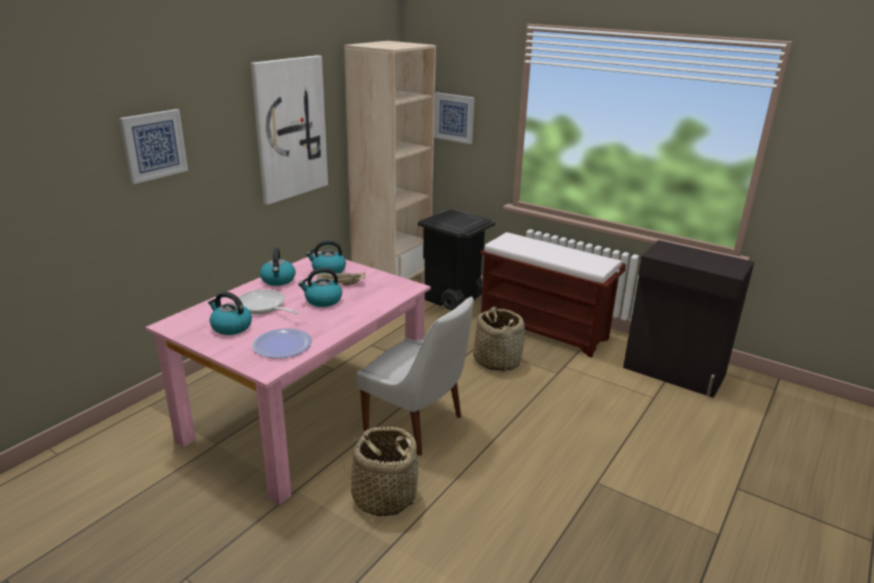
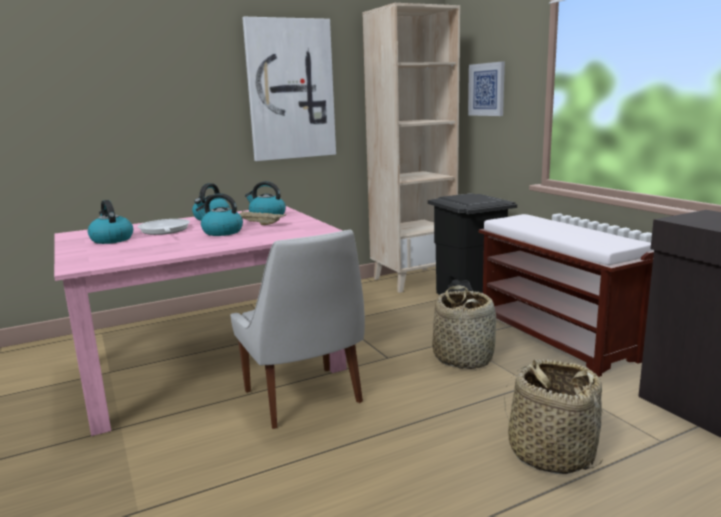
camera: 30 degrees right, 10 degrees down
picture [119,109,188,184] -> none
plate [252,328,312,358] -> none
basket [343,427,422,517] -> basket moved to [504,359,604,474]

